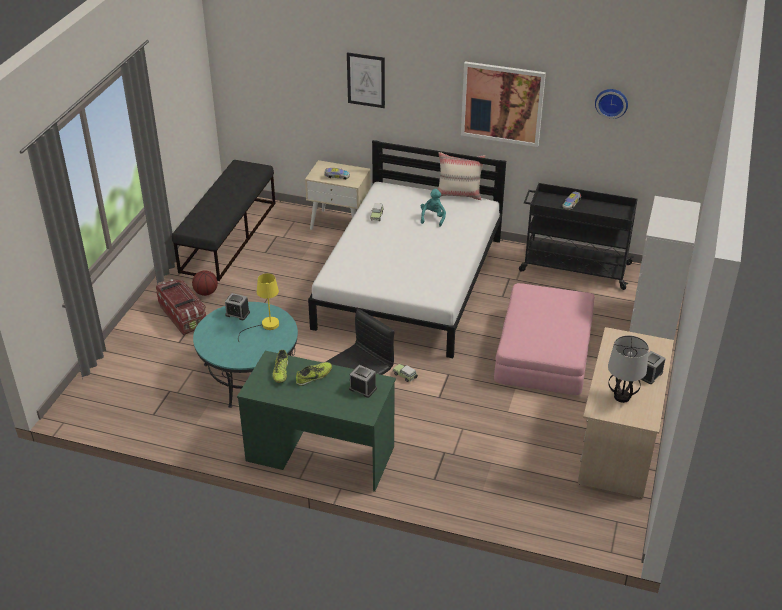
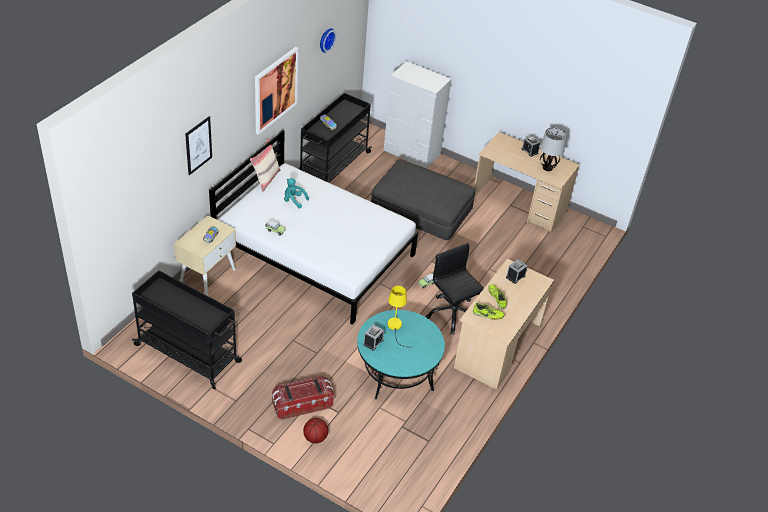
camera: 80 degrees left, 5 degrees up
black bench [172,160,276,281] -> black cart [132,270,242,389]
basketball [192,270,218,296] -> basketball moved to [303,418,328,443]
green desk [237,351,396,492] -> beige desk [454,259,554,390]
pink ottoman [494,283,595,395] -> grey ottoman [371,159,475,240]

